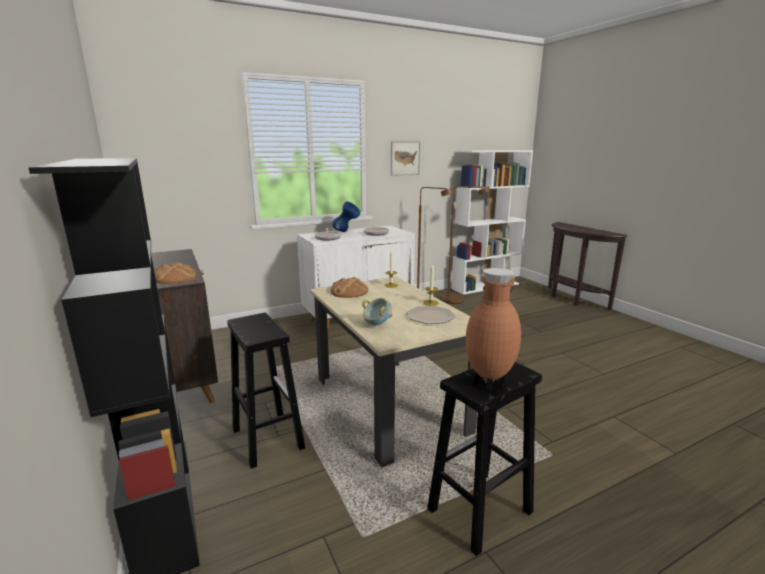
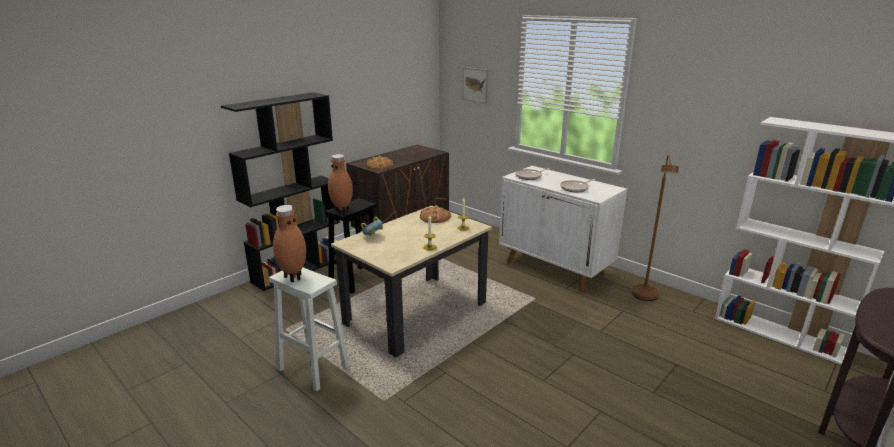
camera: 70 degrees right, 5 degrees up
blue vase [332,201,360,232] -> none
picture [391,141,420,176] -> picture moved to [462,67,488,104]
plate [407,306,456,324] -> none
black stool [428,362,542,556] -> white stool [269,267,350,391]
brown floor lamp [443,186,490,304] -> none
none -> brown vase [328,154,353,214]

